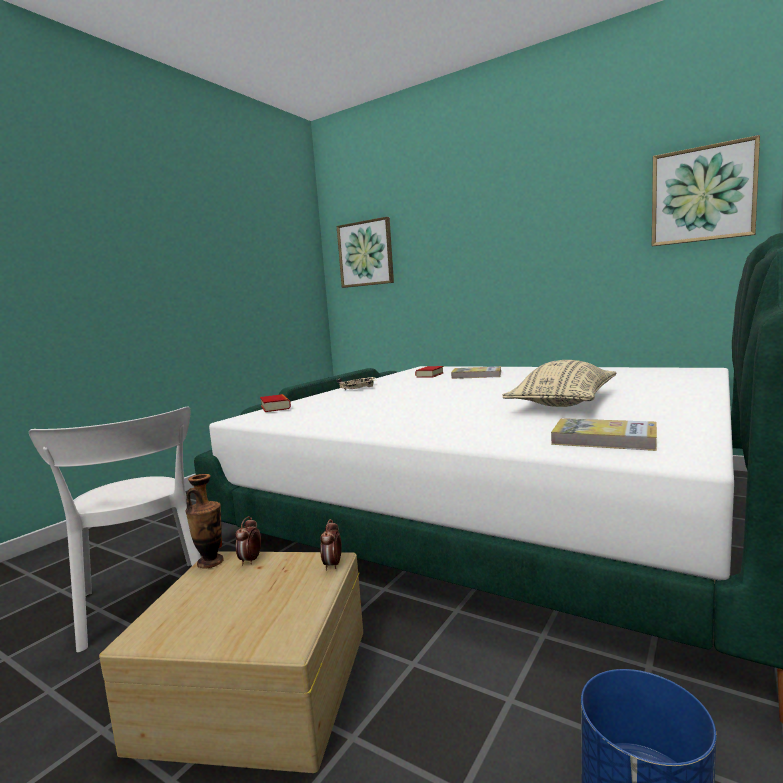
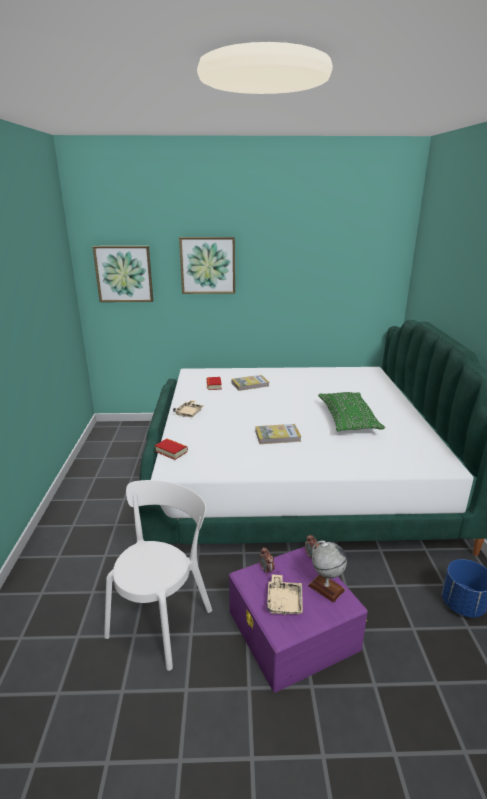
camera: 35 degrees left, 15 degrees up
white chair [29,407,201,652] -> white chair turned 90 degrees counterclockwise [104,480,212,671]
beige storage box [99,551,363,773] -> purple storage box [229,546,368,693]
vase [186,474,224,569] -> none
beige pillow [503,360,616,407] -> green pillow [318,392,385,432]
book [551,418,657,451] -> book moved to [255,424,301,444]
picture [652,135,760,246] -> picture moved to [179,237,235,294]
none -> beige tray [267,574,303,615]
none -> globe [308,541,347,603]

